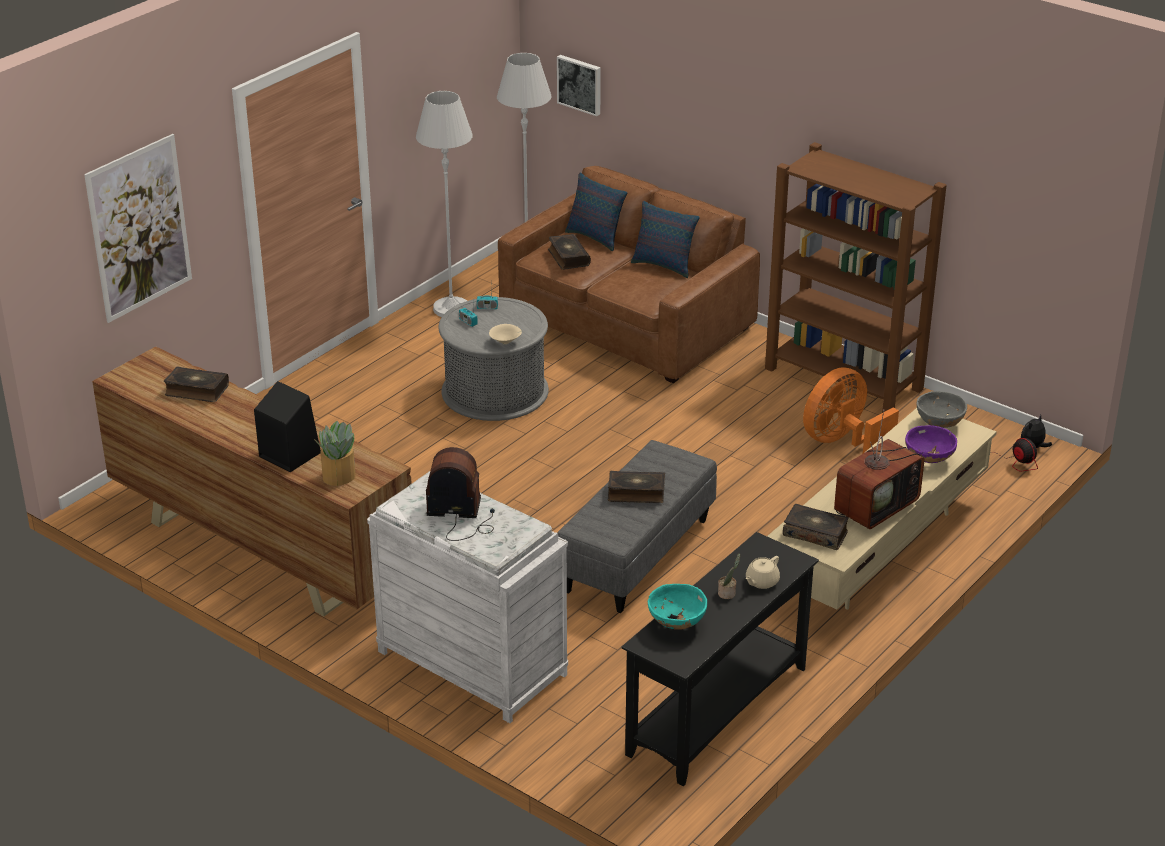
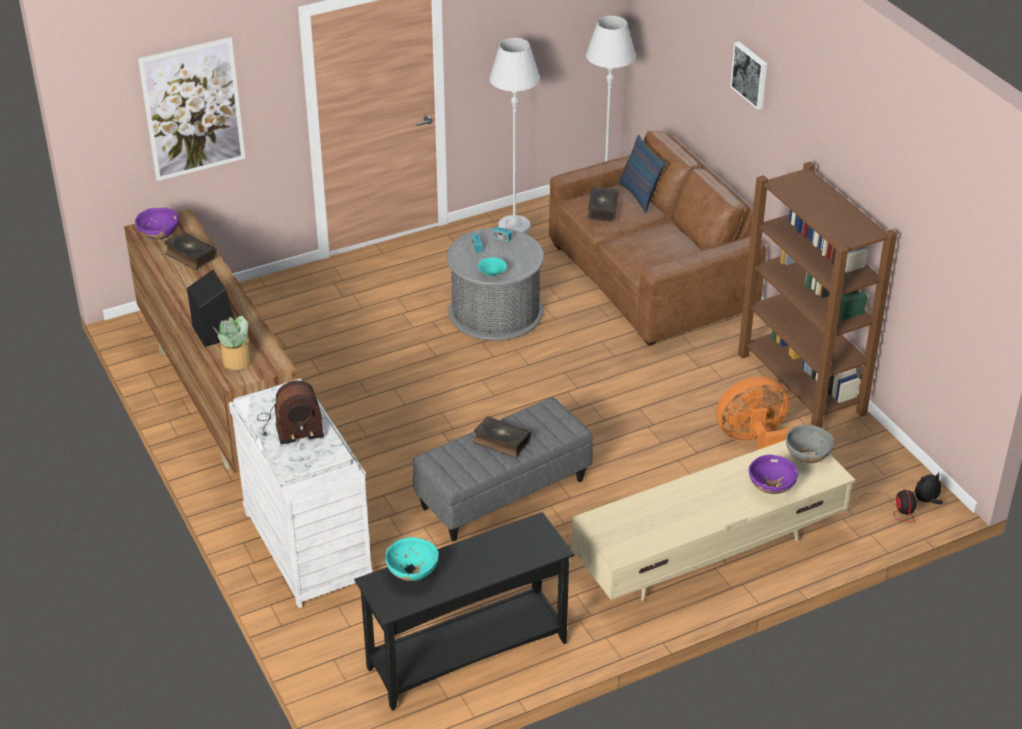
camera: 25 degrees right, 5 degrees up
radio [426,447,495,541] -> radio turned 135 degrees clockwise [257,380,324,444]
beige bowl [489,324,522,345] -> turquoise bowl [478,257,507,276]
picture [557,55,601,116] -> picture moved to [730,42,767,110]
blue pillow [631,201,700,278] -> none
potted plant [718,553,740,599] -> none
beige teapot [746,556,780,589] -> none
book [783,504,849,550] -> none
television [834,409,925,529] -> none
none -> purple bowl [135,208,179,239]

